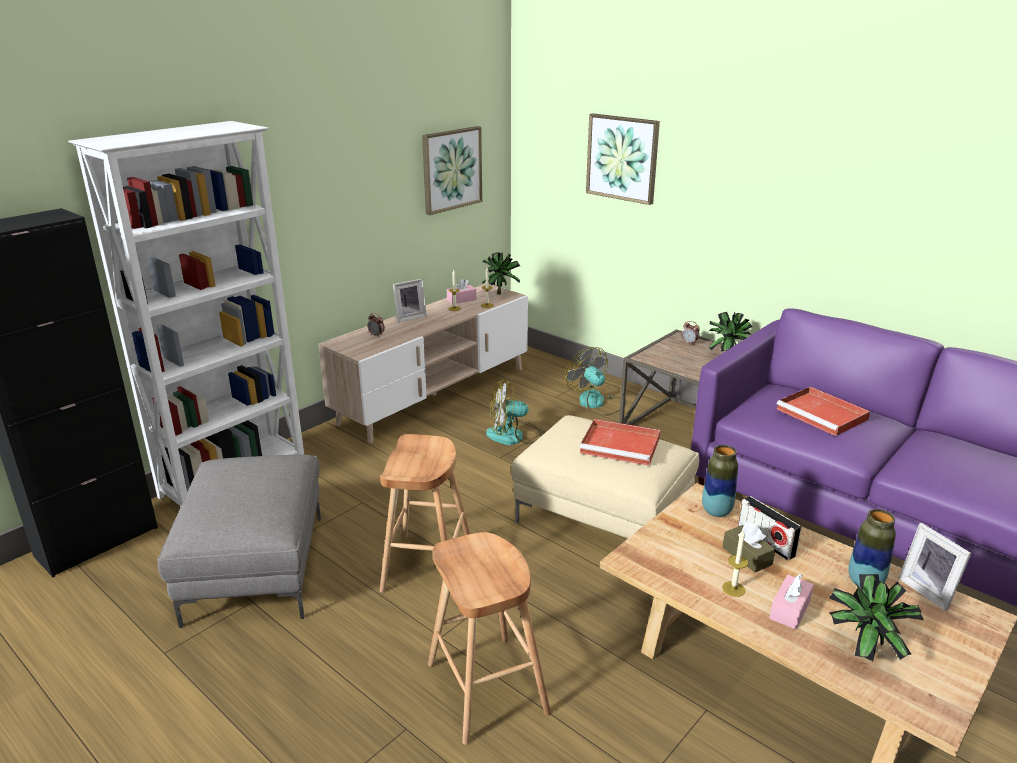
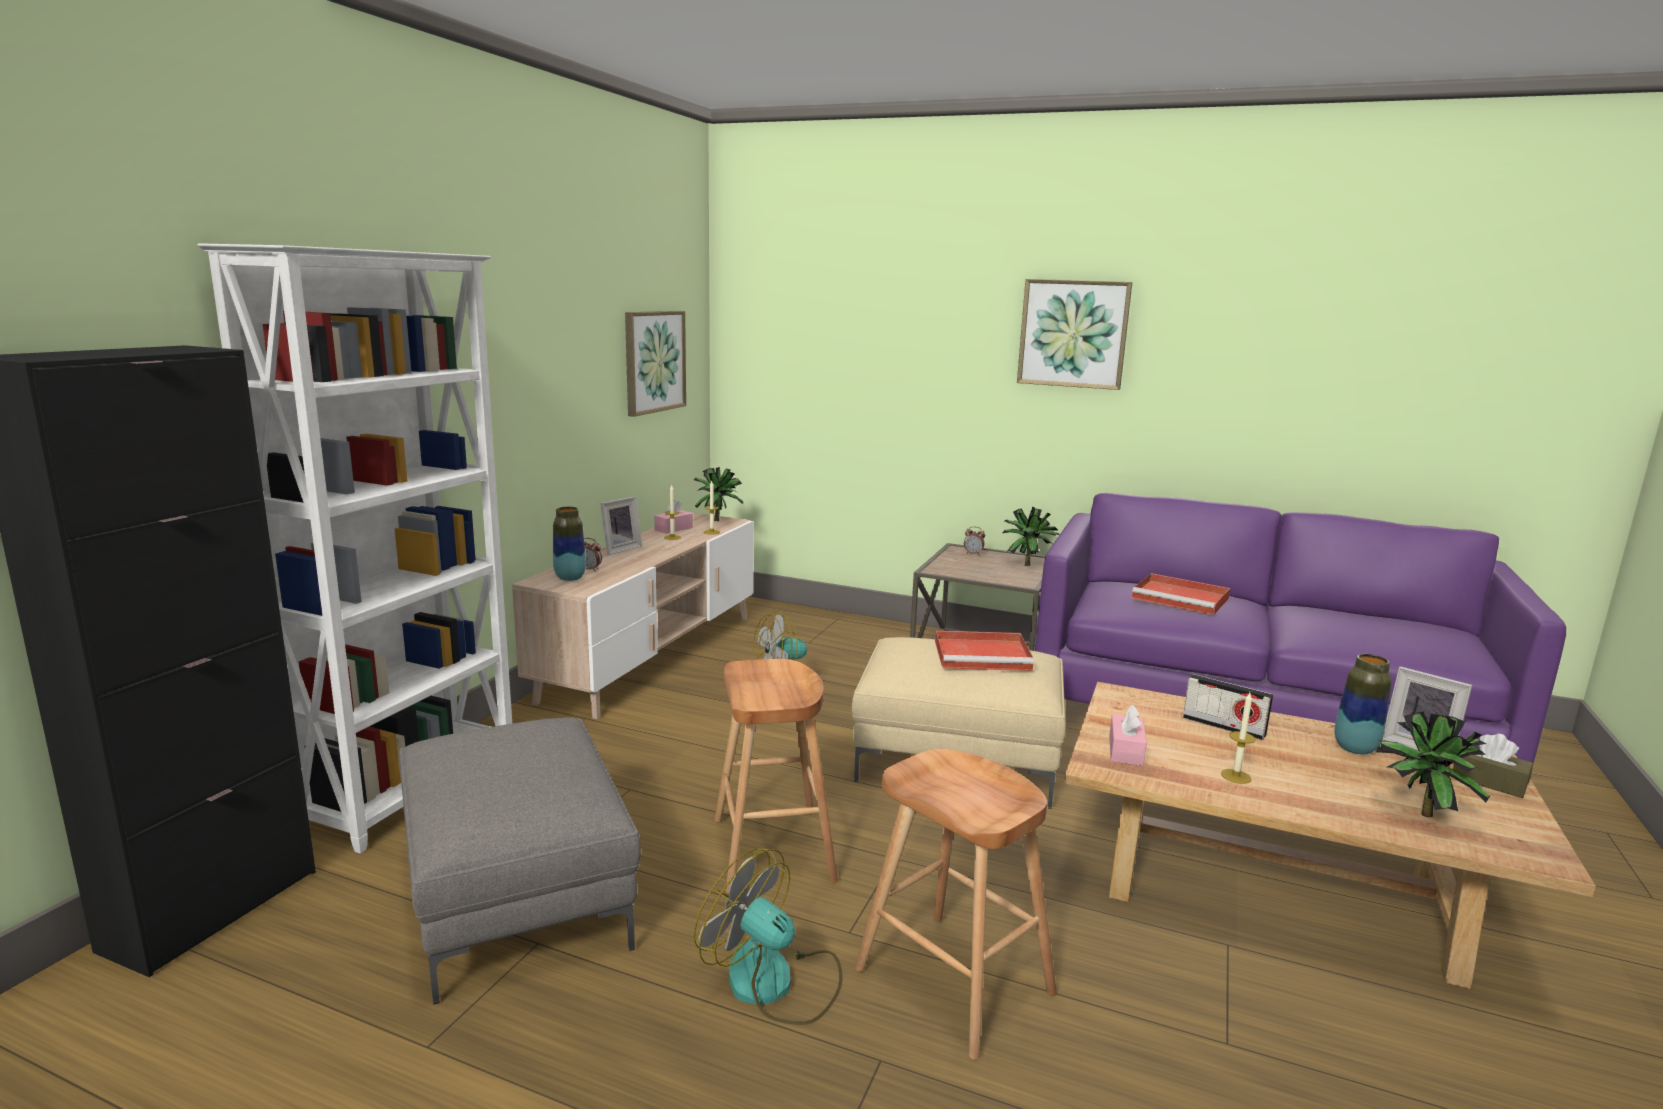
camera: 20 degrees left, 10 degrees down
fan [565,347,626,415] -> fan moved to [694,848,842,1025]
picture [586,114,660,205] -> picture moved to [1017,279,1133,390]
vase [702,445,738,517] -> vase moved to [553,507,586,581]
brown tissue box [722,522,775,573] -> brown tissue box moved to [1453,734,1533,798]
pink tissue box [769,574,814,629] -> pink tissue box moved to [1109,705,1147,766]

